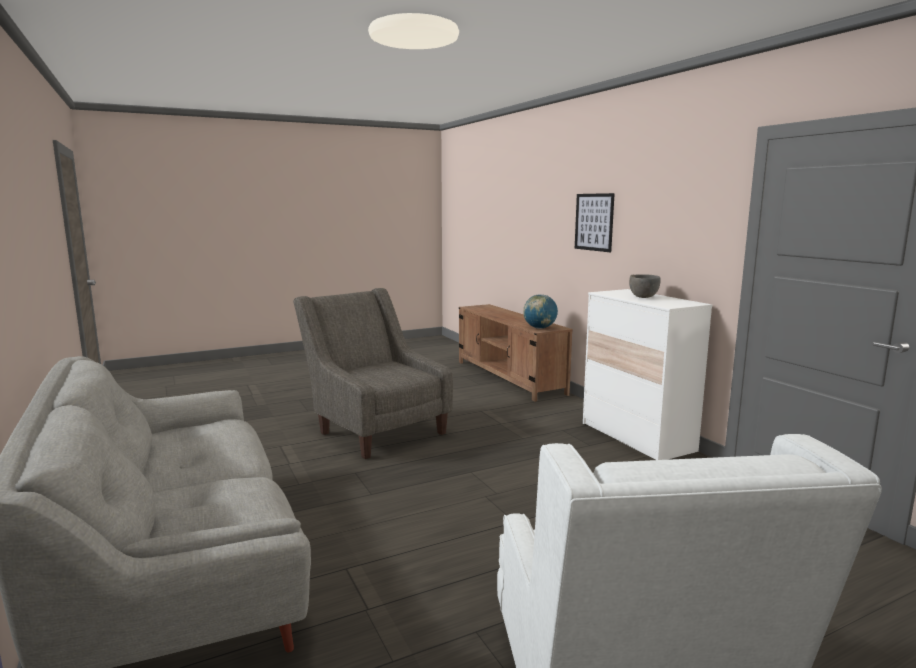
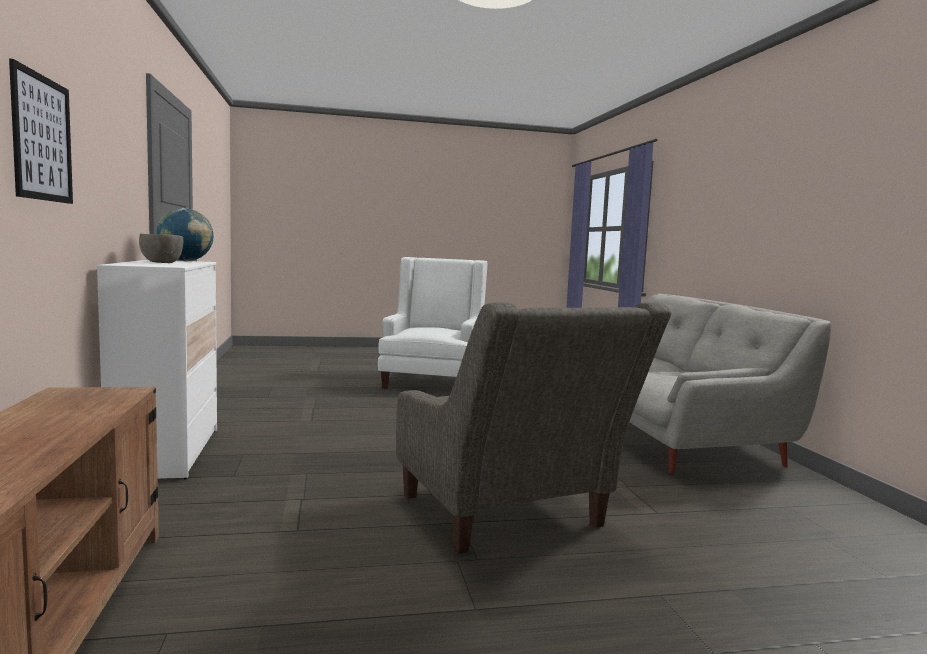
camera: 165 degrees left, 5 degrees down
globe [523,294,558,329] -> globe moved to [156,208,214,261]

